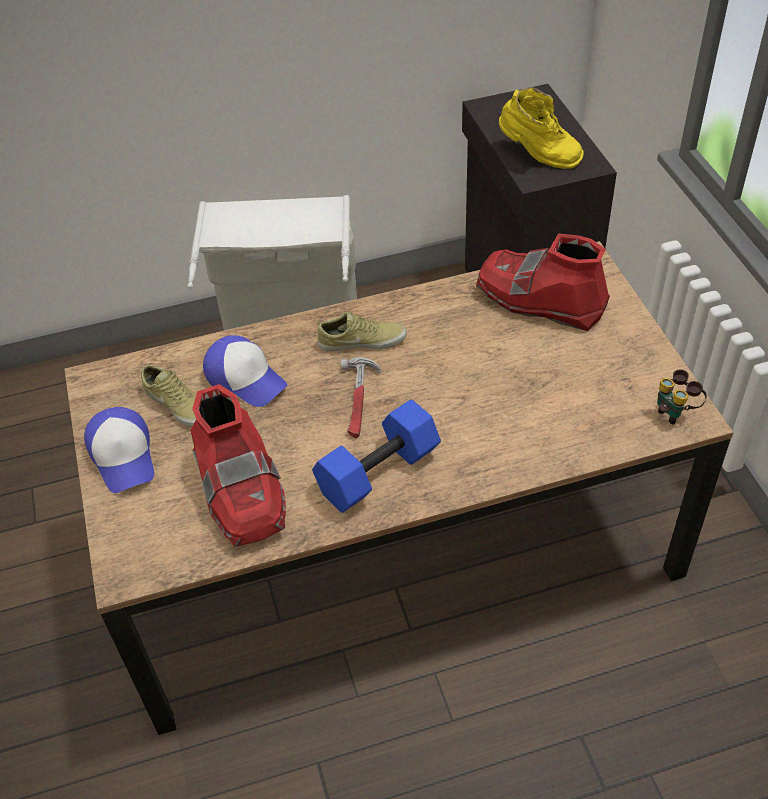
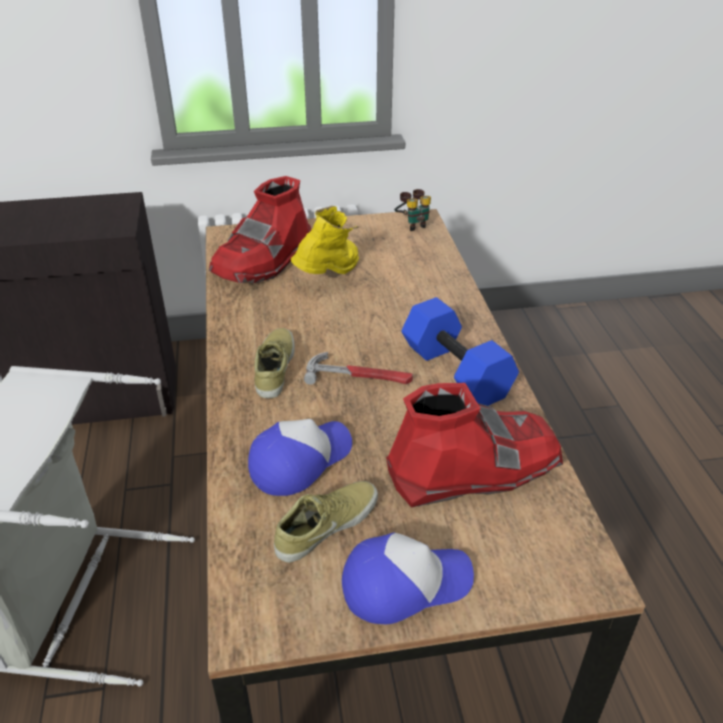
camera: 85 degrees left, 10 degrees down
yellow boot [499,87,583,169] -> yellow boot moved to [291,206,359,274]

